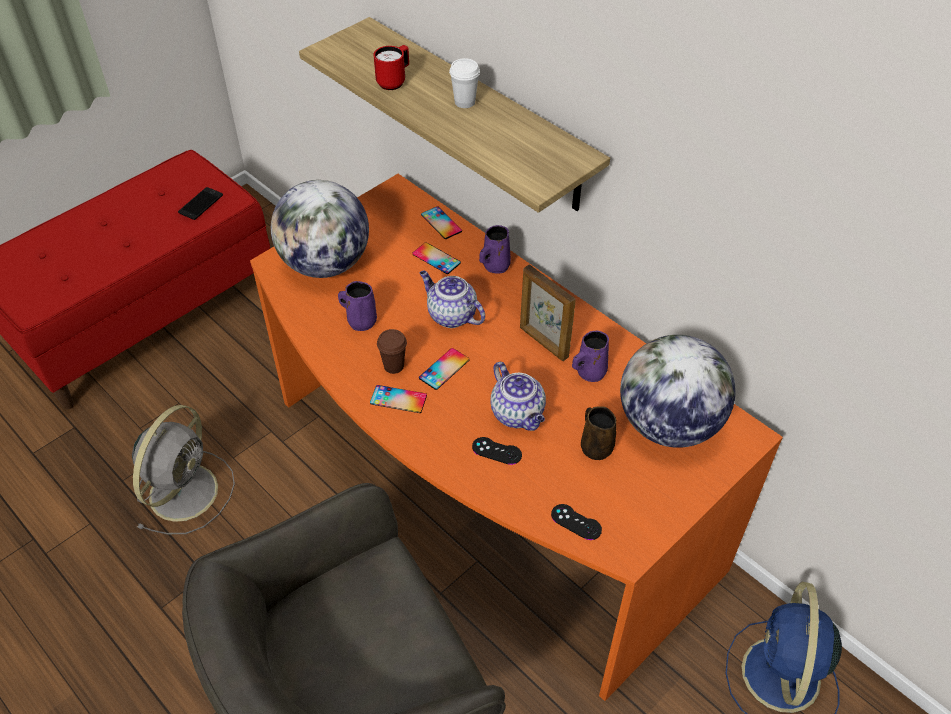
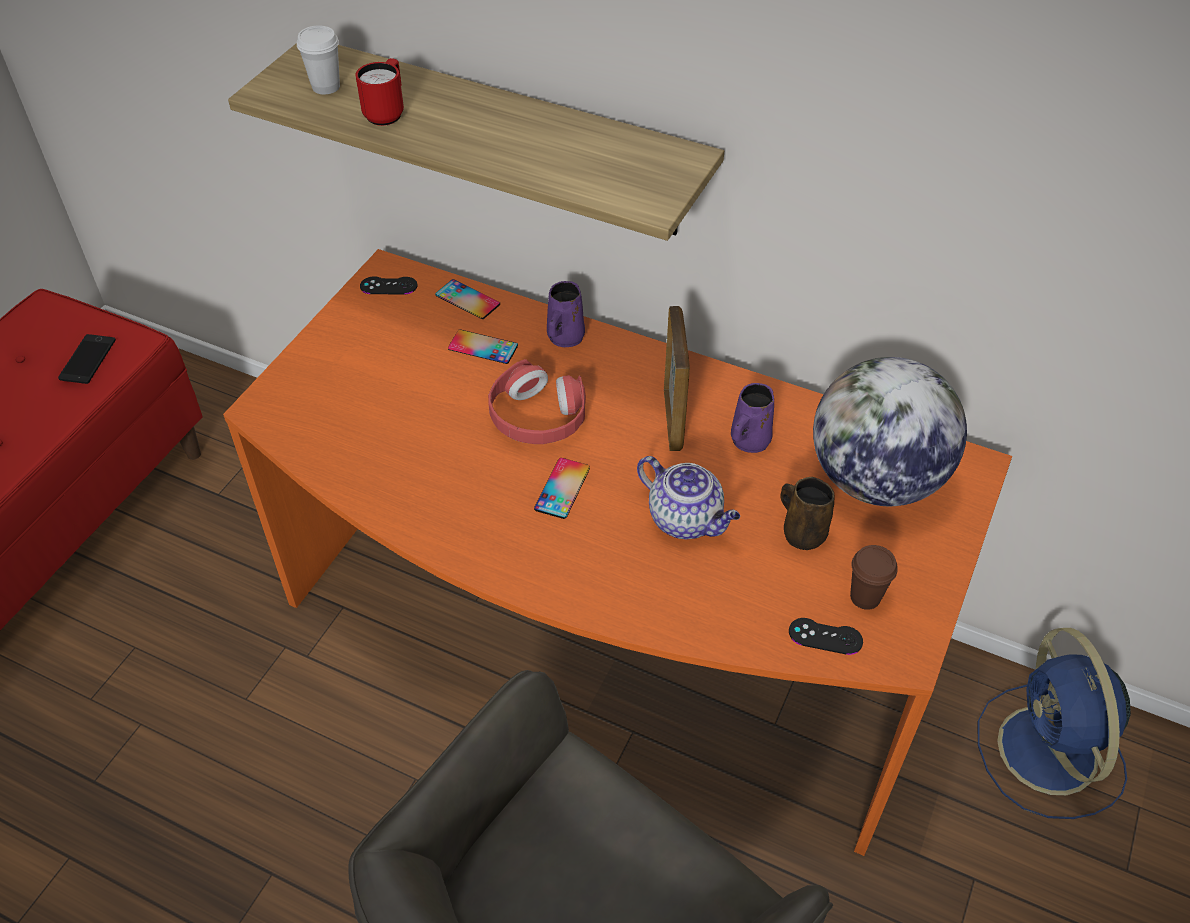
camera: 20 degrees left, 0 degrees up
grey fan [132,405,235,534] -> none
globe [271,180,369,278] -> none
purple mug [338,281,377,331] -> none
phone [370,385,427,413] -> none
brown cup [377,329,407,374] -> brown cup moved to [850,545,898,610]
teapot [420,271,485,328] -> red headphones [488,359,586,444]
white cup [449,58,480,108] -> white cup moved to [297,25,340,95]
black game controller [472,437,522,465] -> black game controller moved to [360,276,417,295]
picture frame [520,264,575,361] -> picture frame turned 120 degrees counterclockwise [664,306,690,451]

